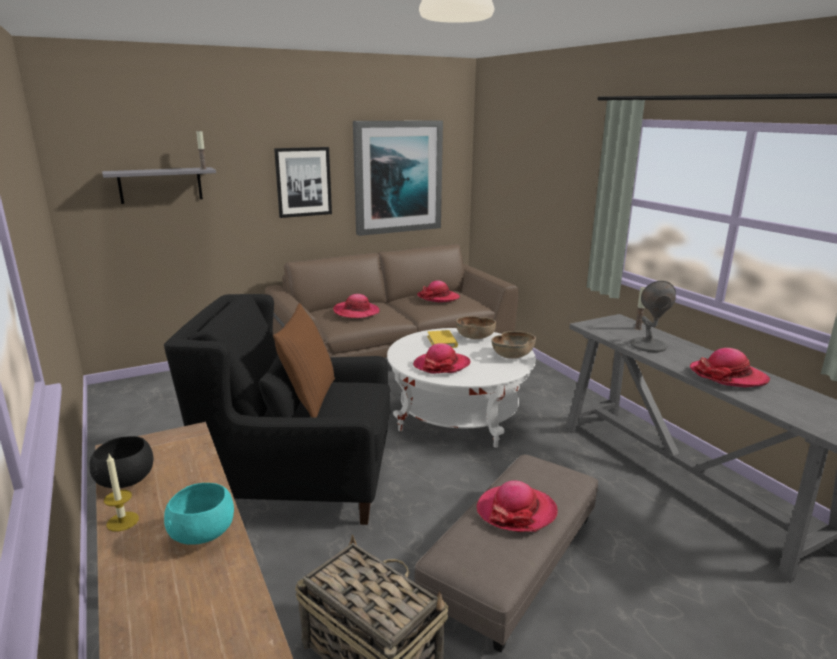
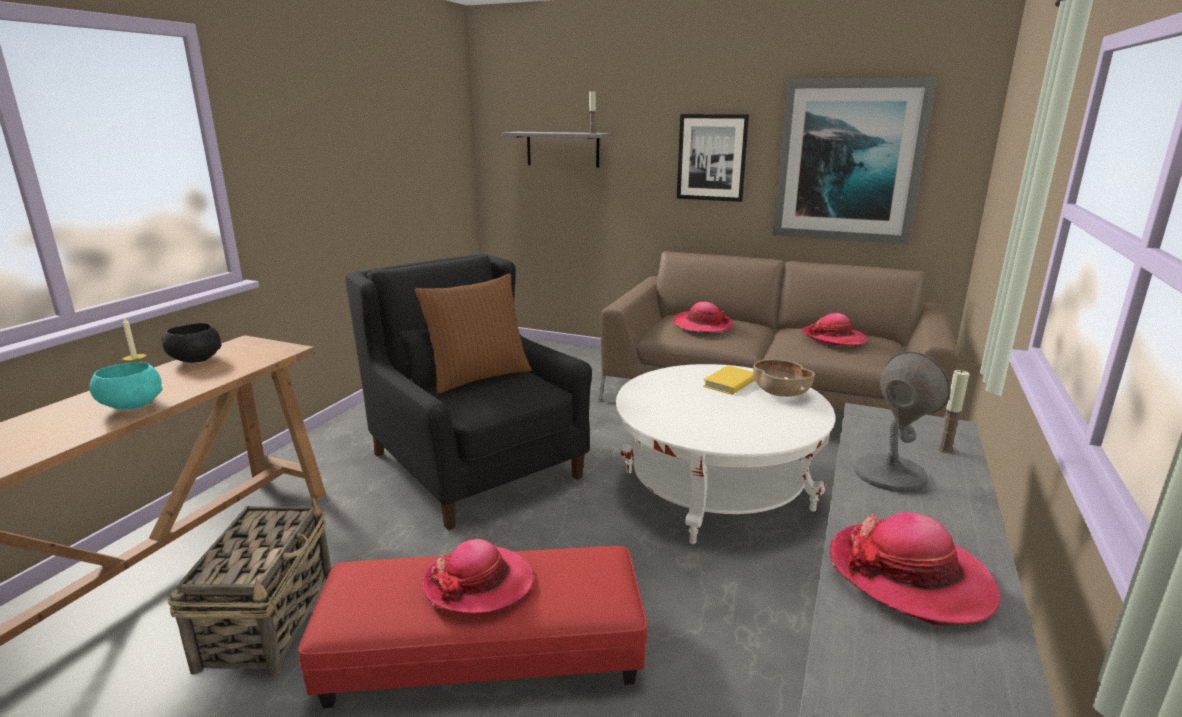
camera: 50 degrees right, 0 degrees up
hat [413,343,471,374] -> none
grey ottoman [414,455,598,653] -> red ottoman [298,546,647,708]
brown bowl [491,331,536,359] -> none

